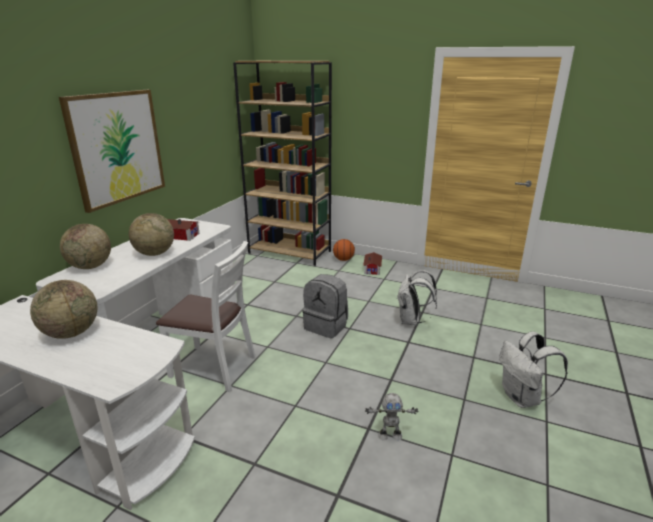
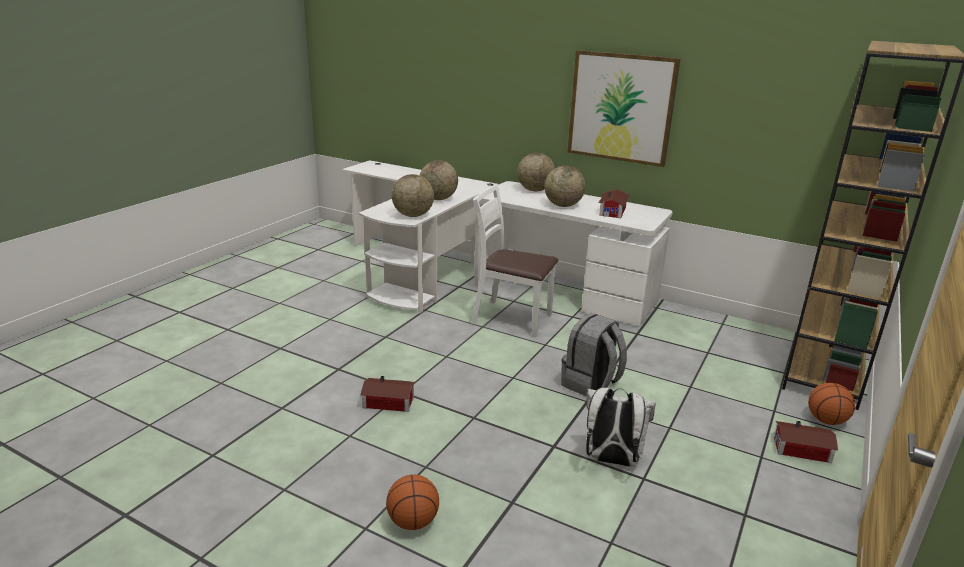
camera: 95 degrees right, 0 degrees up
white chair [156,241,256,392] -> white chair turned 90 degrees clockwise [471,185,558,337]
toy robot [365,393,418,440] -> toy house [360,376,415,412]
white backpack [499,332,568,408] -> basketball [386,475,439,530]
none -> globe [392,174,434,217]

